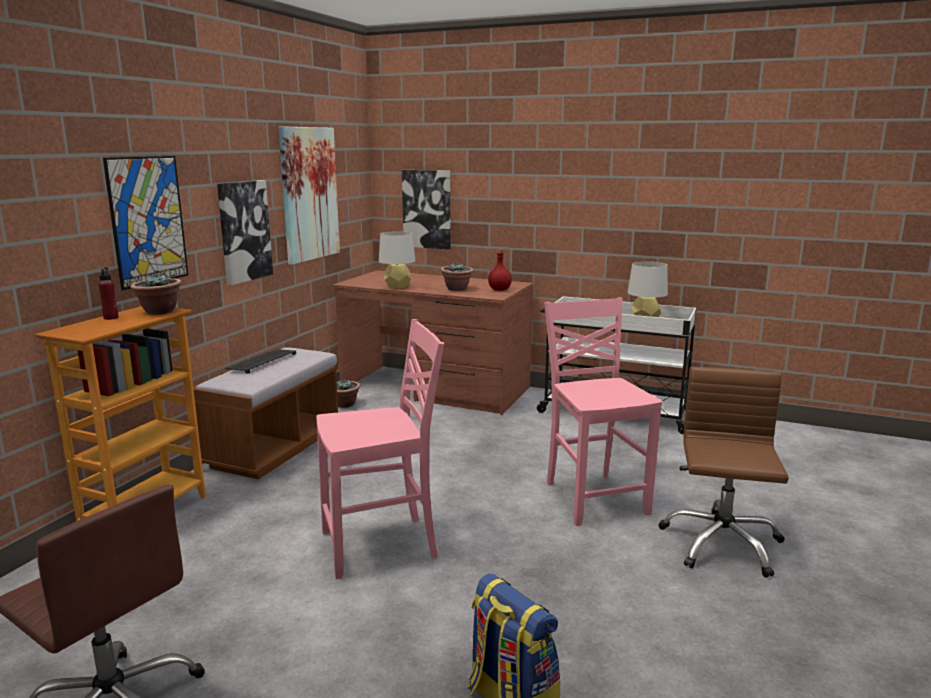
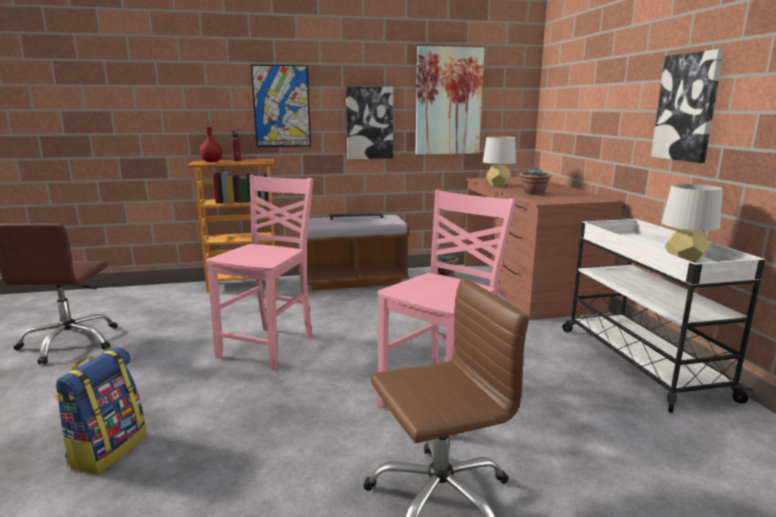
camera: 55 degrees right, 0 degrees up
potted plant [130,274,182,315] -> none
pink chair [316,319,444,579] -> pink chair turned 105 degrees counterclockwise [206,175,313,370]
picture [402,170,451,249] -> picture moved to [651,49,724,163]
red bottle [488,249,512,291] -> red bottle moved to [200,124,222,162]

